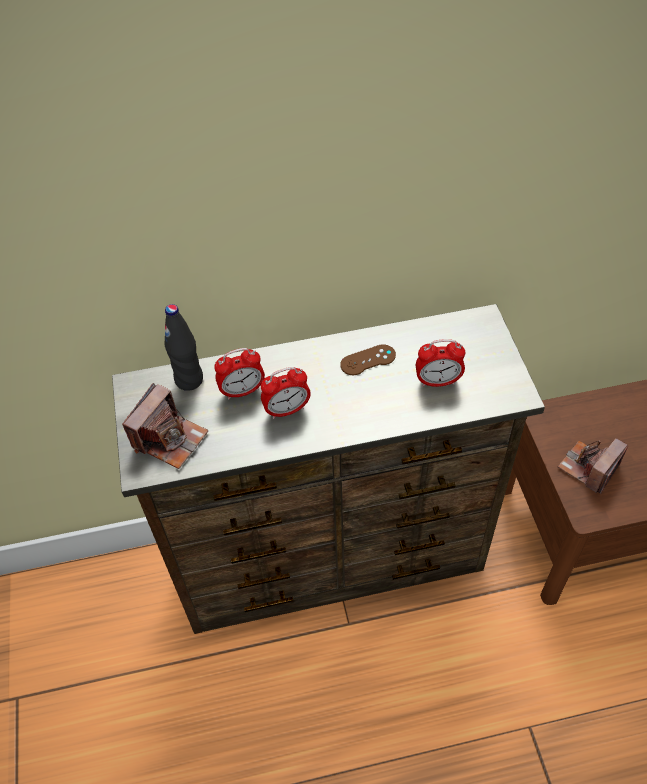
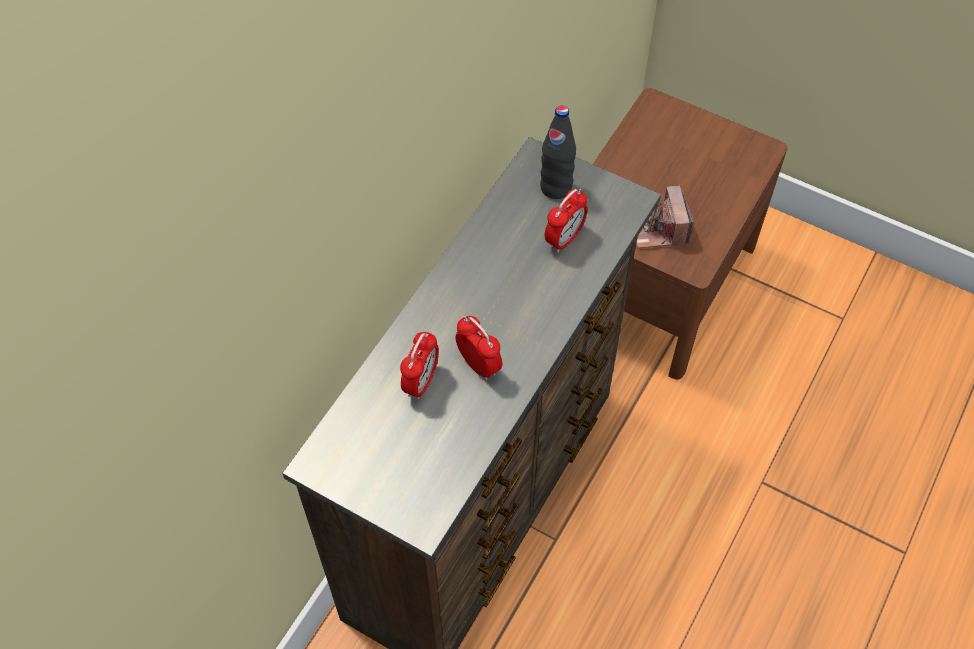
camera: 50 degrees left, 5 degrees up
camera [122,383,209,469] -> none
black bottle [165,304,203,391] -> black bottle moved to [540,106,576,199]
alarm clock [261,367,311,419] -> alarm clock turned 60 degrees counterclockwise [455,316,502,381]
brown game controller [340,344,396,375] -> none

